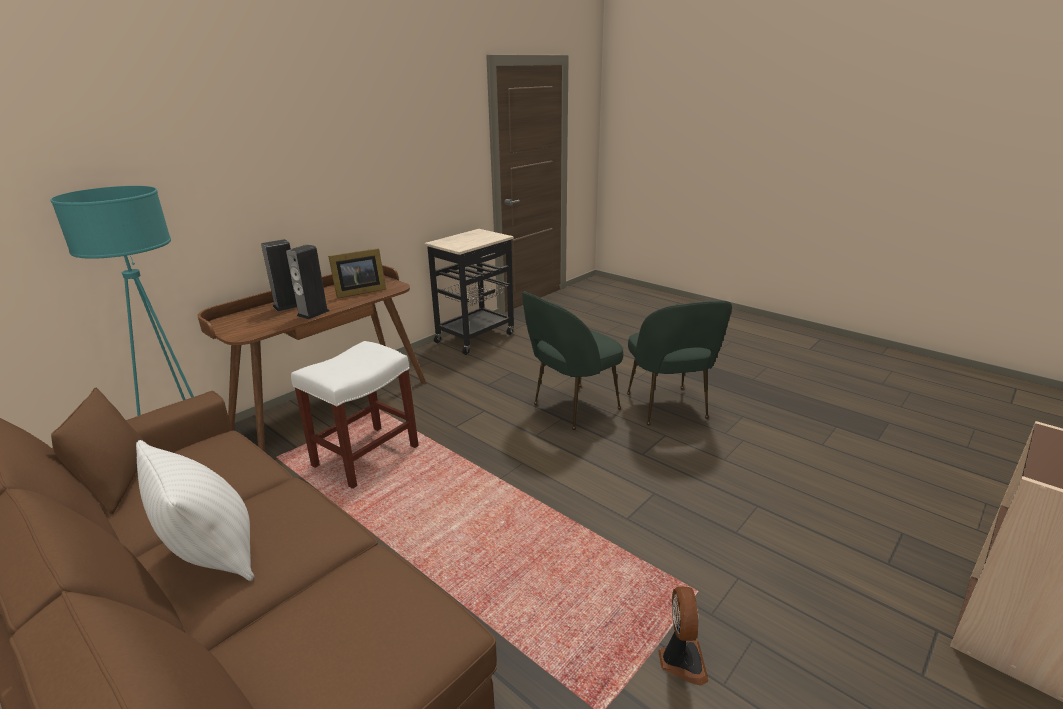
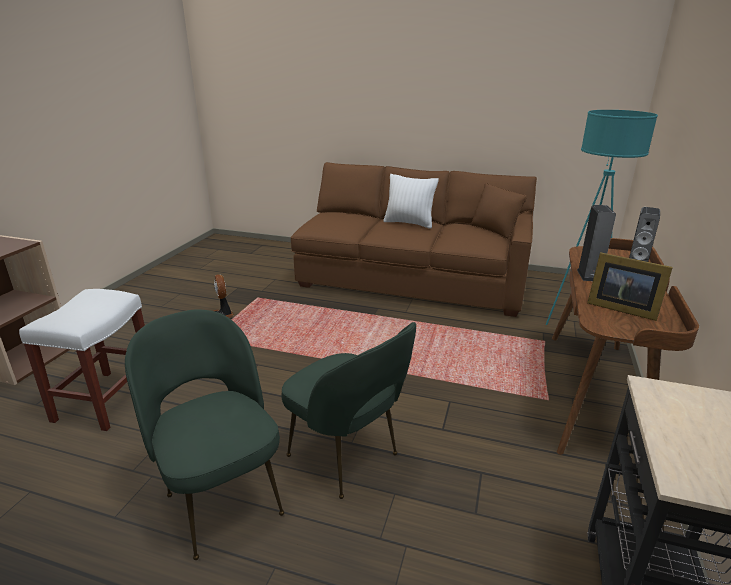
camera: 155 degrees right, 0 degrees up
white stool [291,341,419,489] -> white stool moved to [19,289,145,431]
picture frame [328,248,386,298] -> picture frame turned 90 degrees counterclockwise [587,252,673,321]
green chair [522,291,623,430] -> green chair turned 105 degrees clockwise [281,322,416,499]

